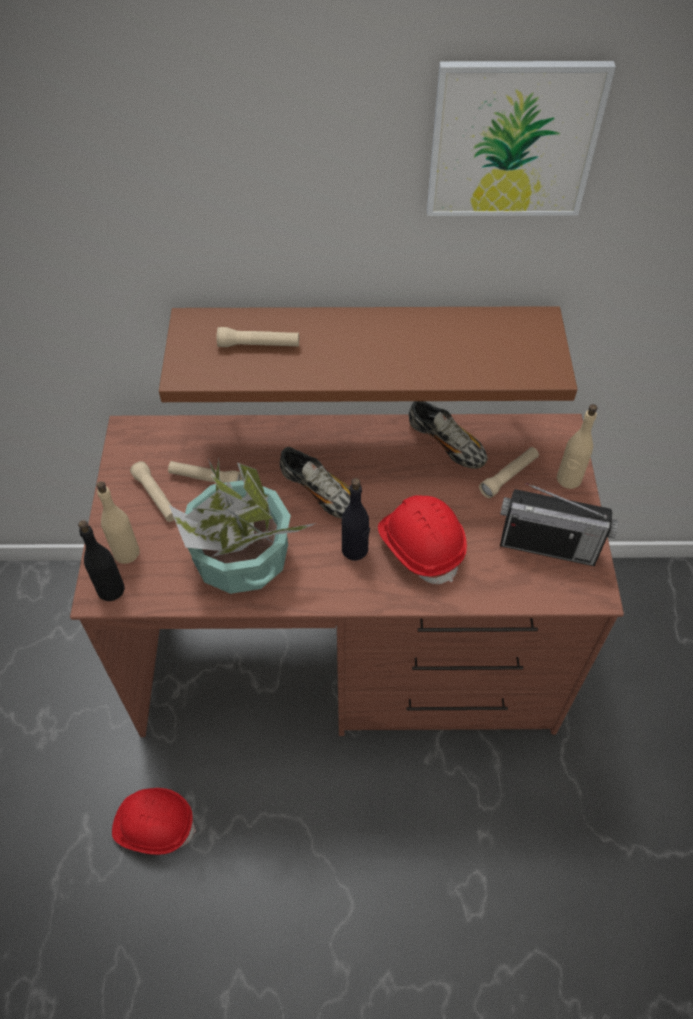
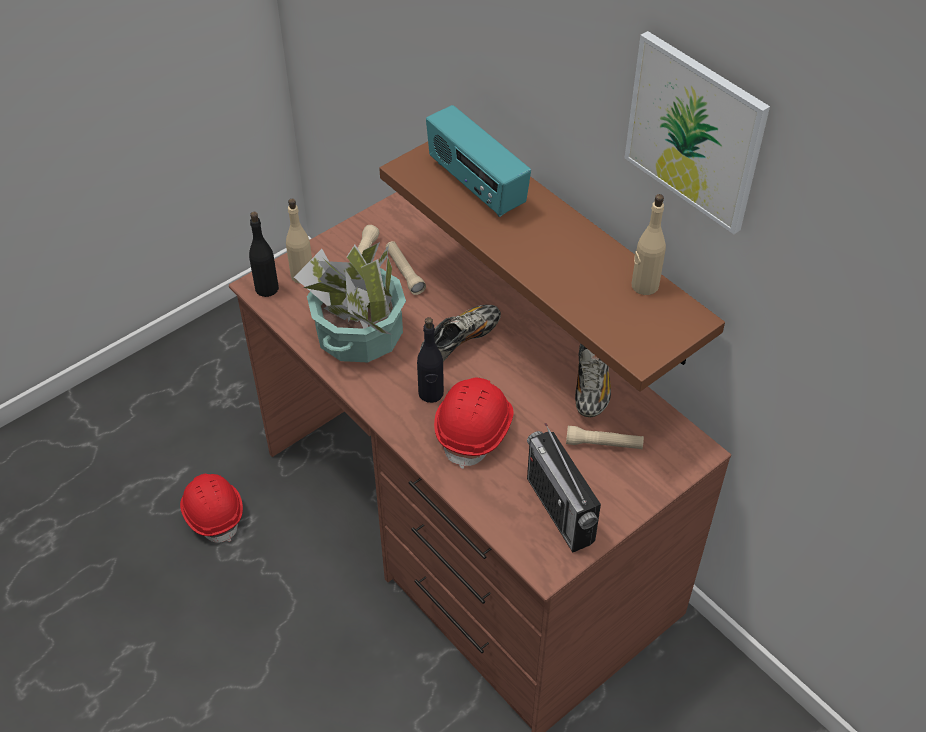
camera: 50 degrees right, 5 degrees down
beige flashlight [217,327,299,347] -> radio [426,105,531,217]
shoe [280,447,350,519] -> shoe turned 135 degrees counterclockwise [420,305,501,362]
beige bottle [557,404,597,489] -> beige bottle moved to [632,194,666,295]

